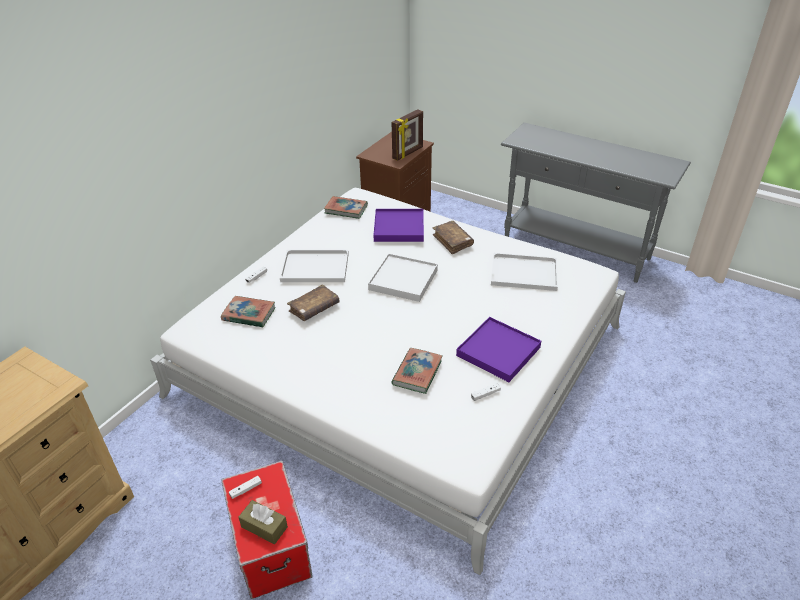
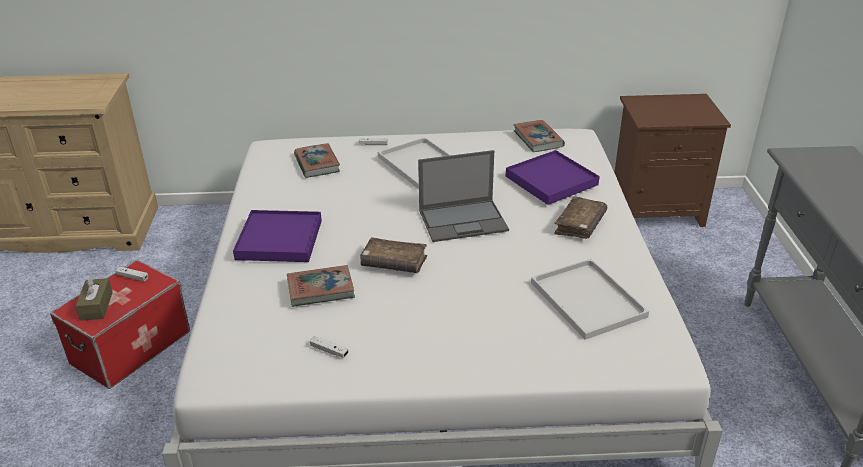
camera: 55 degrees right, 5 degrees down
brown book [287,284,339,321] -> brown book moved to [360,237,427,273]
white tray [368,253,438,302] -> laptop [418,150,509,242]
picture frame [392,109,423,161] -> none
purple tray [456,317,541,382] -> purple tray moved to [233,210,322,262]

